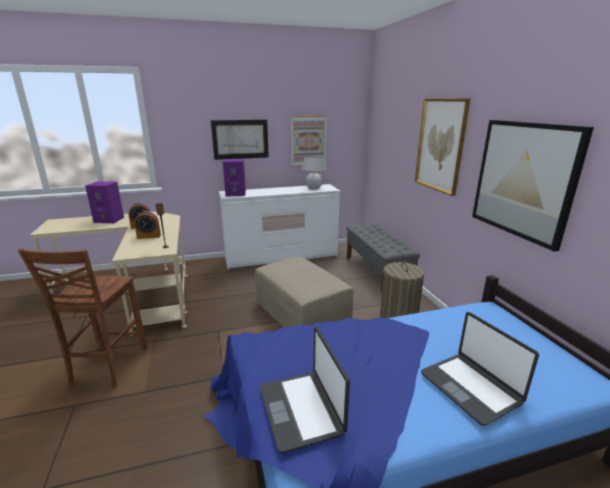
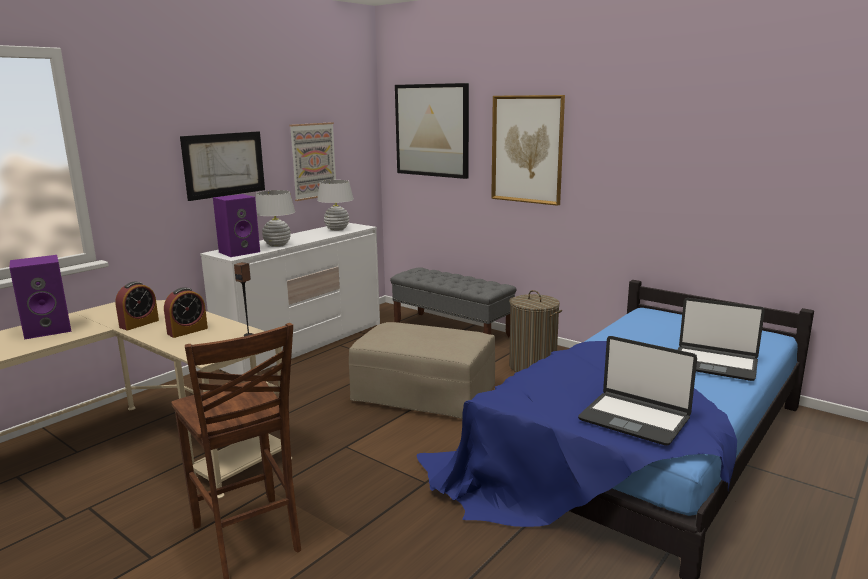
camera: 35 degrees left, 5 degrees down
picture [472,120,594,252] -> picture moved to [395,83,469,179]
none -> white table lamp [256,190,295,247]

